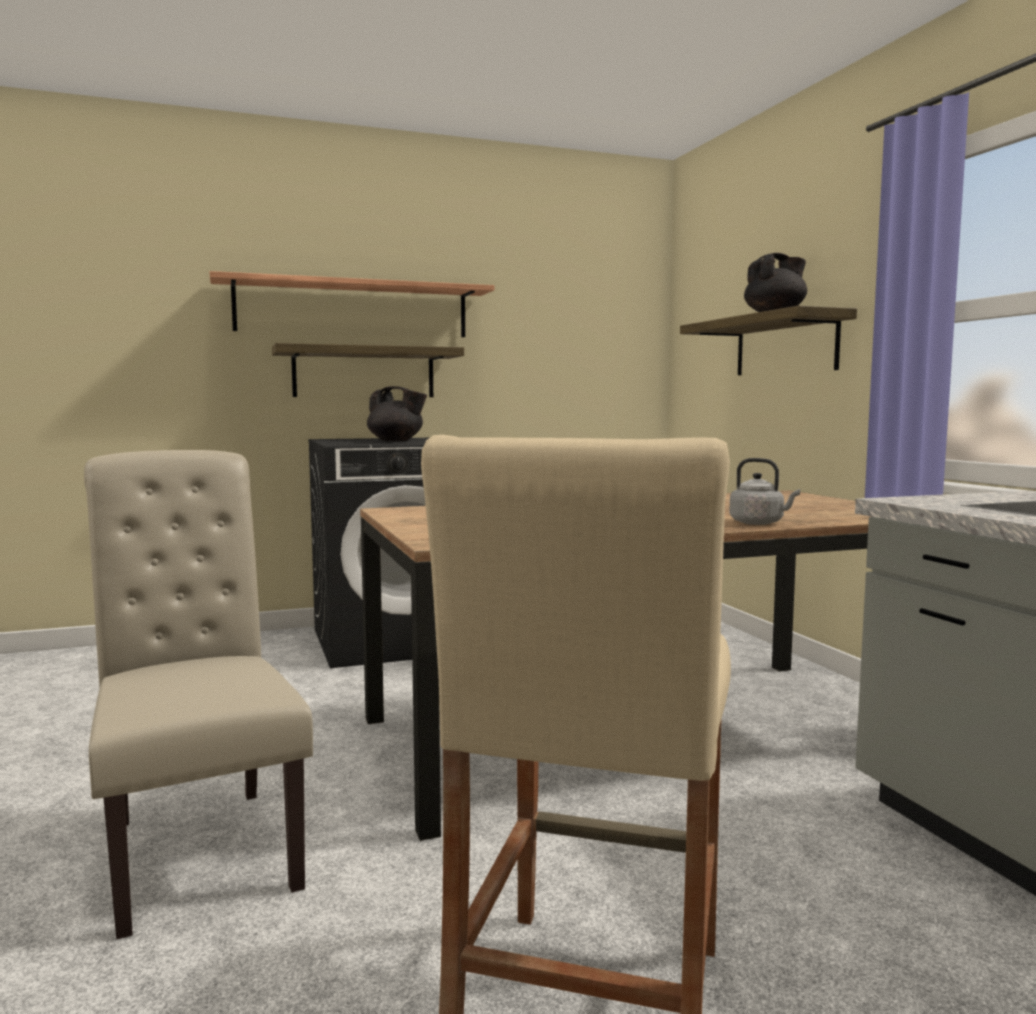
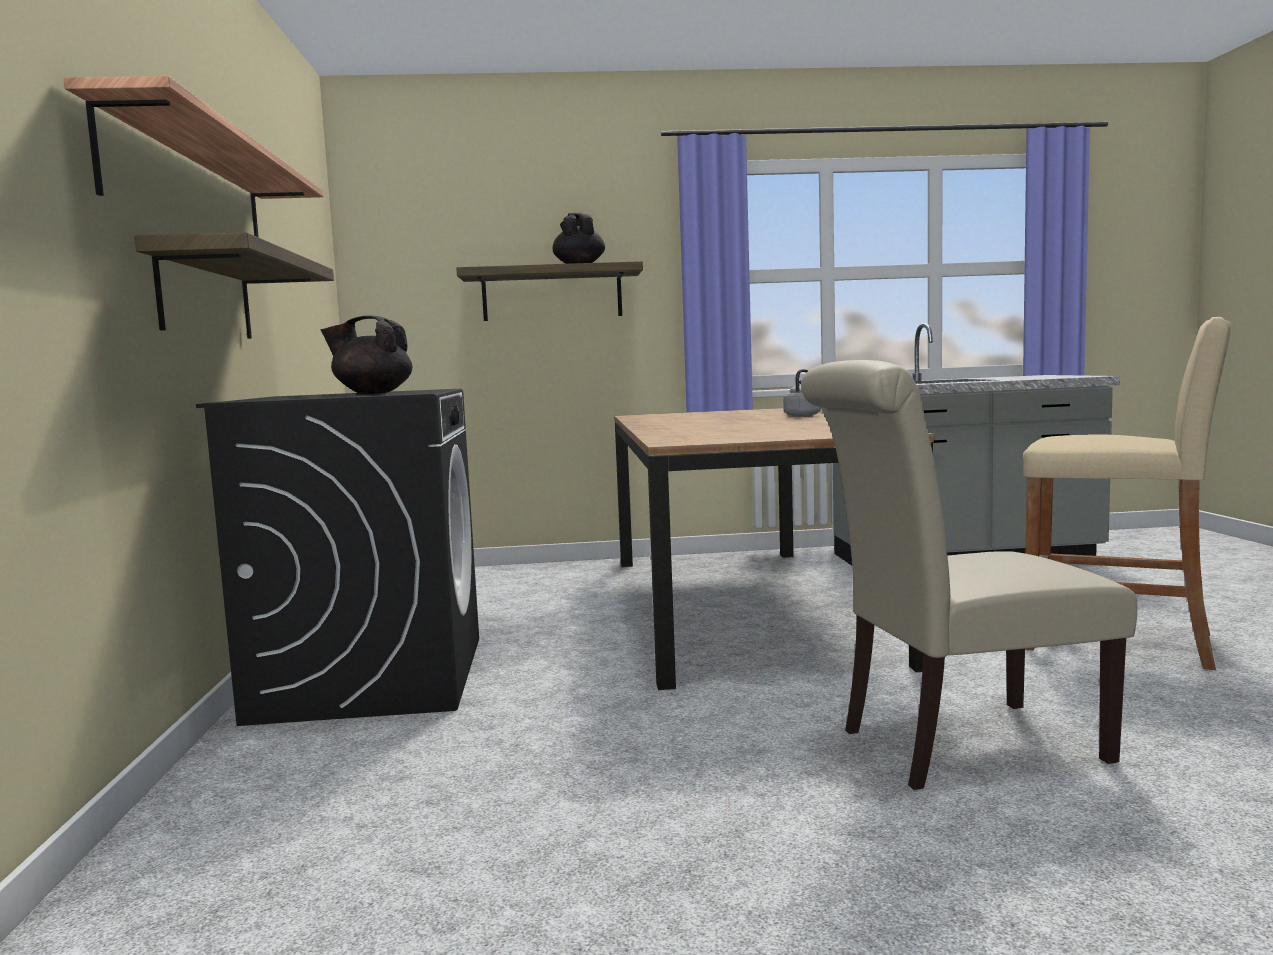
camera: 75 degrees left, 0 degrees up
black teapot [367,386,427,441] -> black teapot turned 120 degrees counterclockwise [321,316,412,394]

